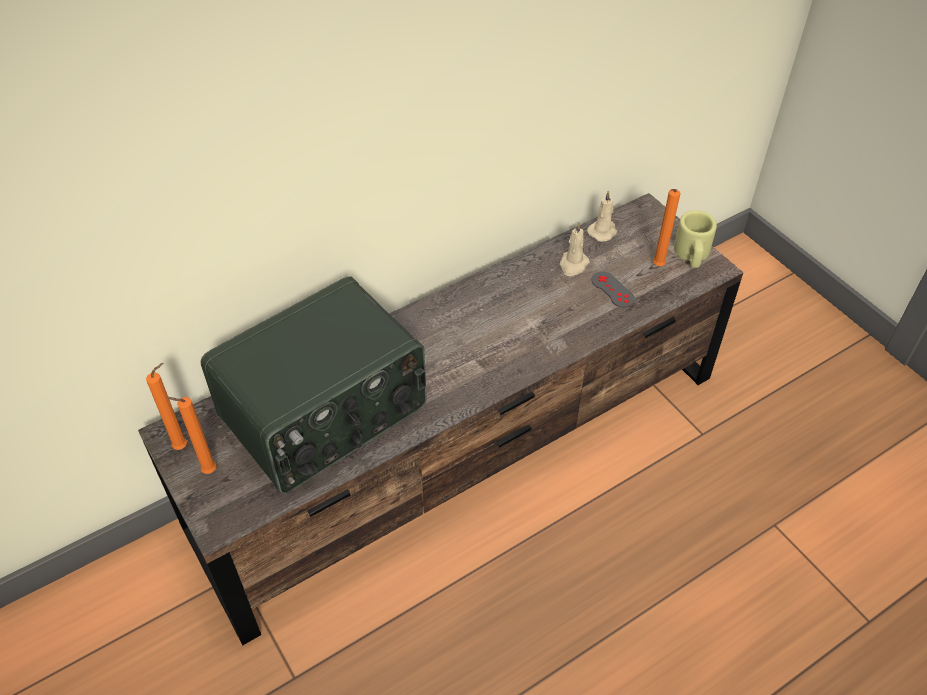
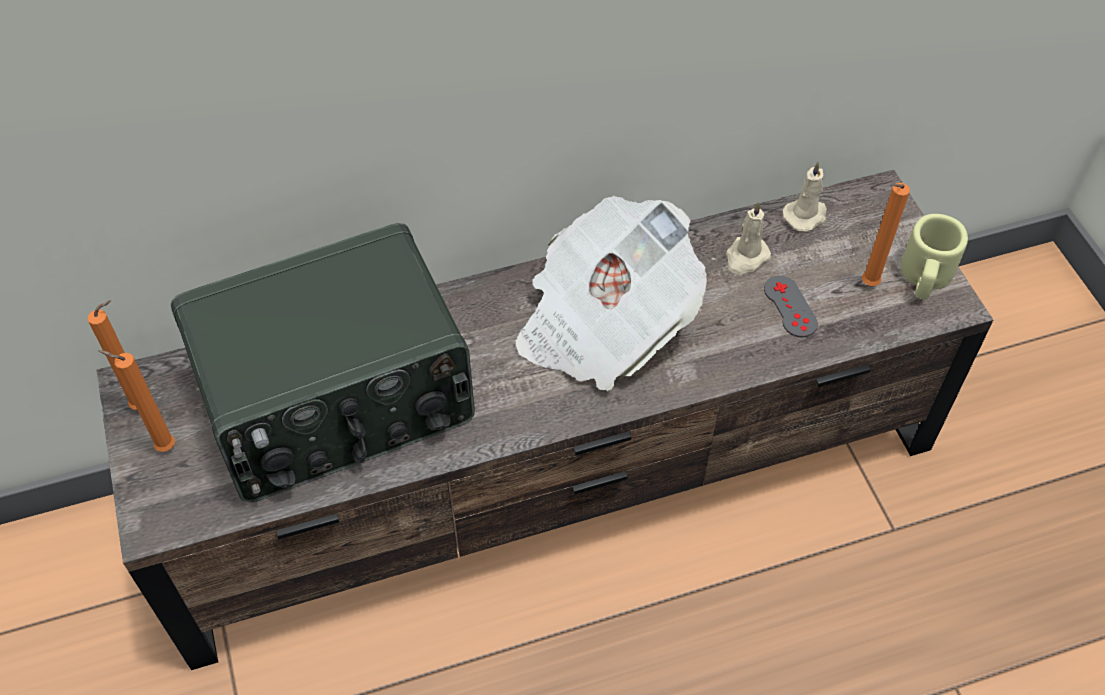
camera: 15 degrees right, 5 degrees up
none -> newspaper [516,196,707,391]

